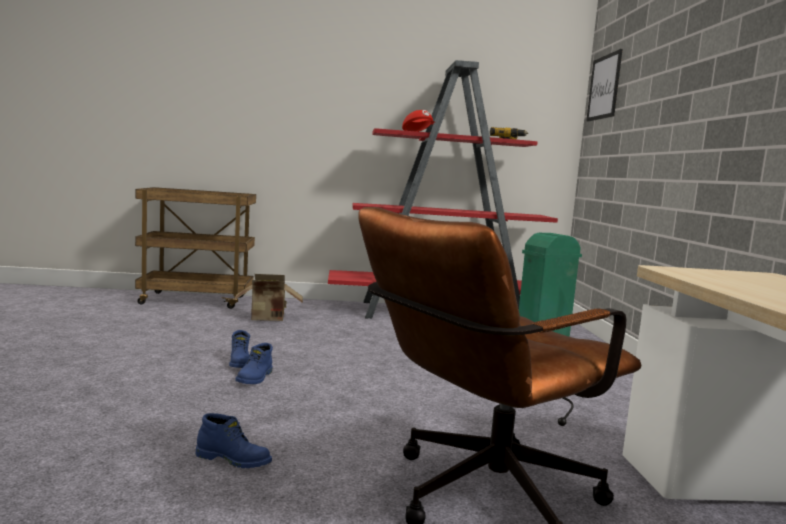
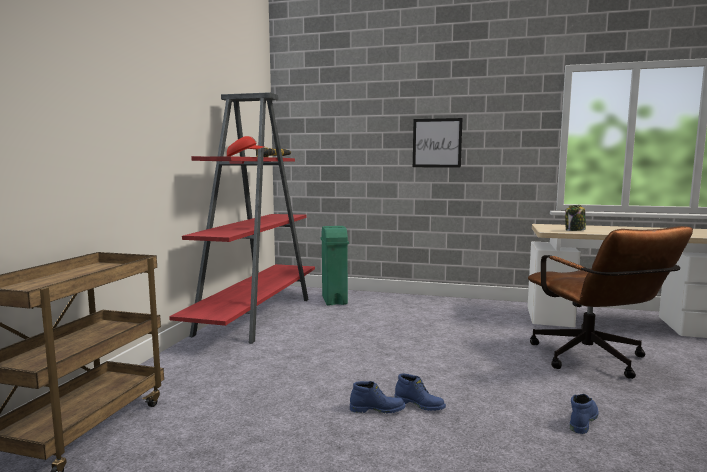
camera: 70 degrees left, 0 degrees up
cardboard box [233,274,303,321] -> none
picture [586,49,623,122] -> picture moved to [413,118,463,168]
none -> jar [565,205,586,231]

